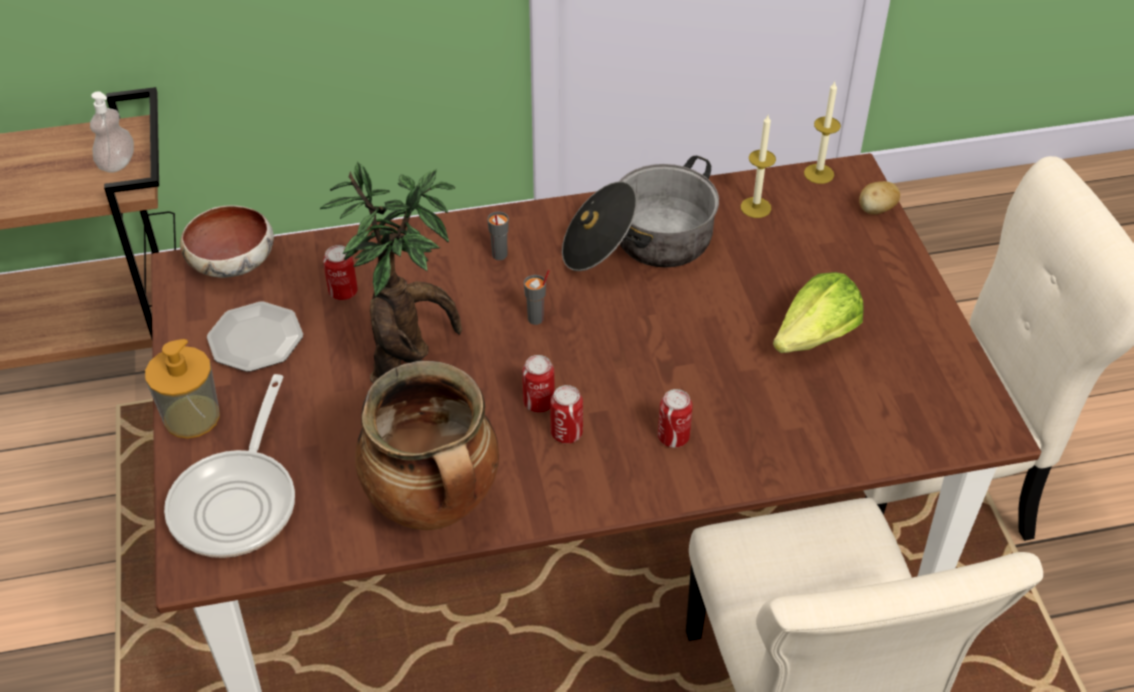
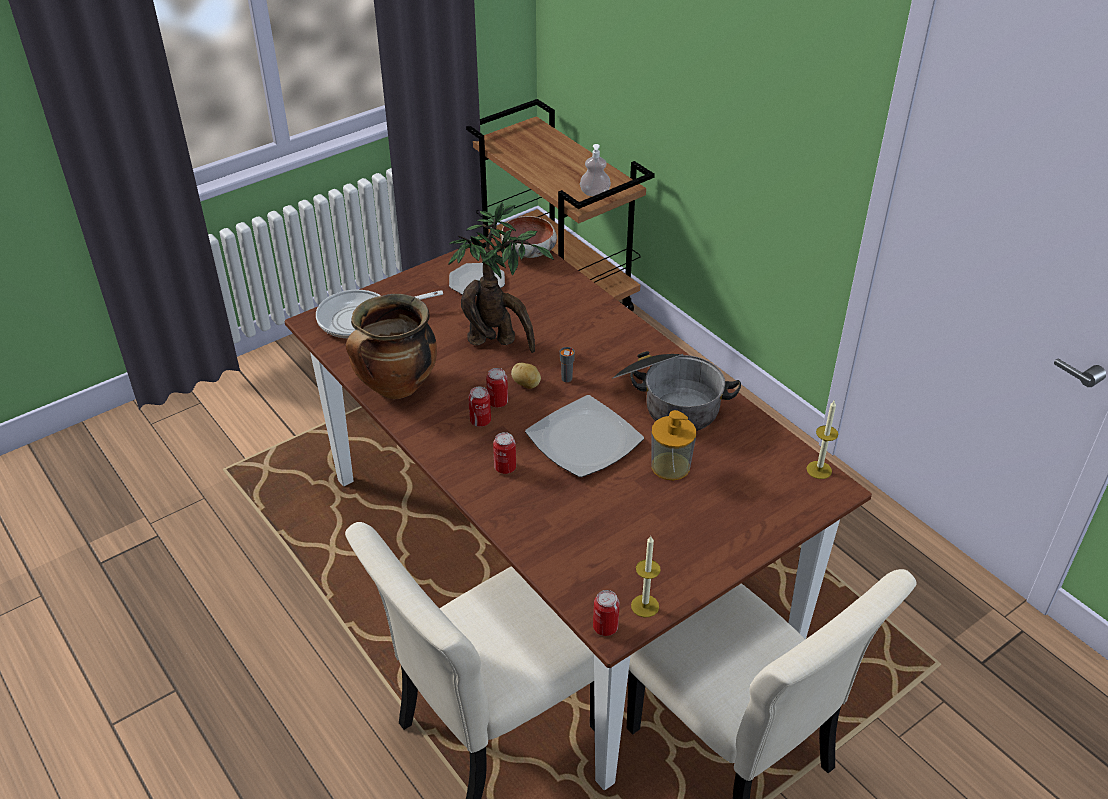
camera: 65 degrees right, 5 degrees down
soap dispenser [145,339,220,438] -> soap dispenser moved to [652,410,696,480]
can [323,245,358,300] -> can moved to [593,590,619,636]
grey cup [487,212,509,260] -> none
candle [740,115,776,218] -> candle moved to [631,536,661,617]
lettuce [773,272,864,353] -> none
potato [859,181,900,215] -> potato moved to [511,363,541,389]
none -> plate [525,395,644,478]

